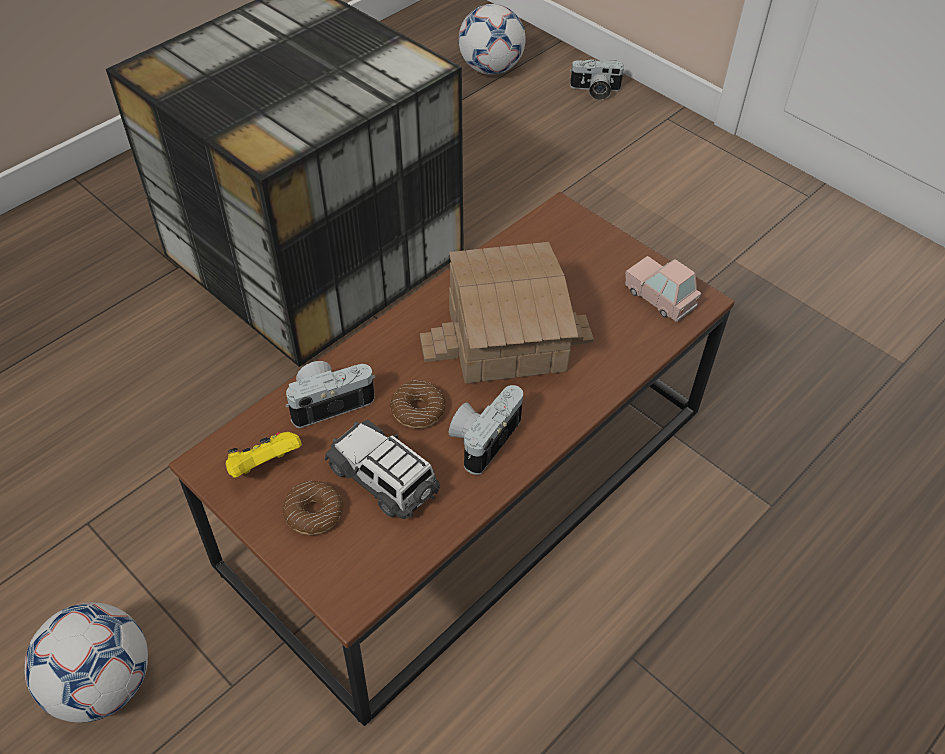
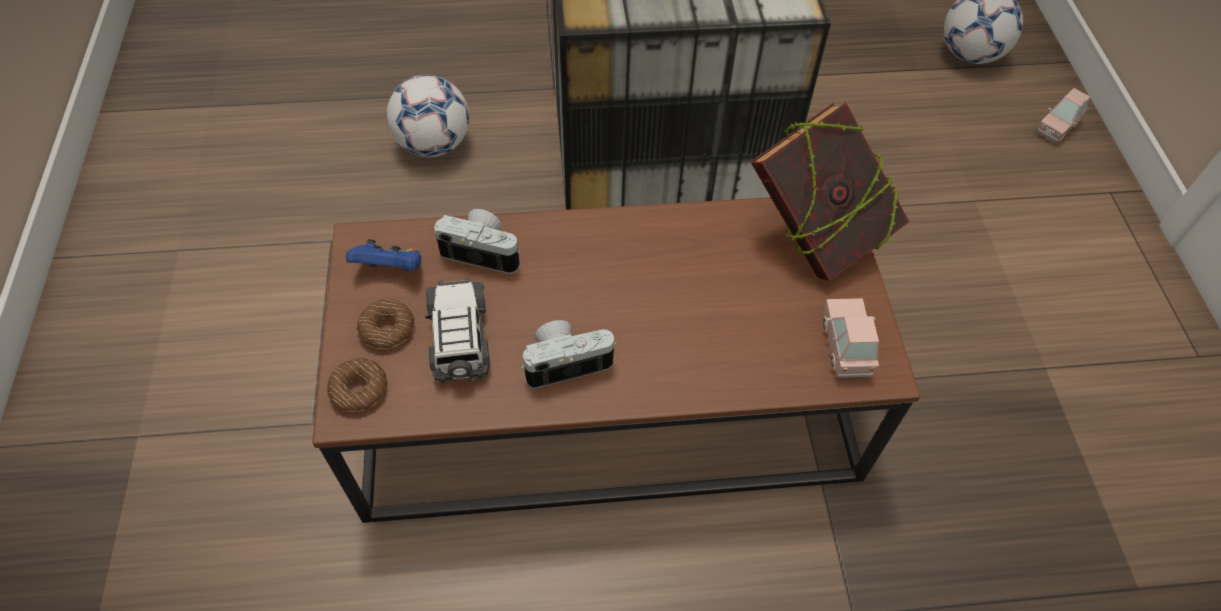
camera: 40 degrees right, 5 degrees up
football [25,602,148,723] -> football moved to [387,75,469,157]
yellow game controller [226,432,302,478] -> blue game controller [346,239,421,271]
donut [390,380,445,428] -> donut moved to [327,358,387,412]
toy house [420,242,594,384] -> none
camera [570,59,625,100] -> pink toy car [1037,88,1090,143]
none -> book [751,103,909,281]

